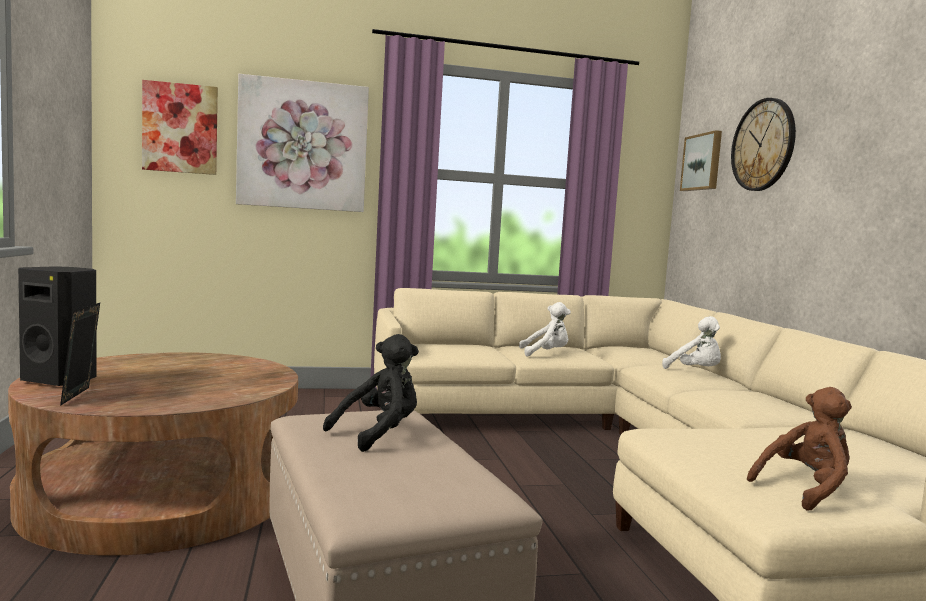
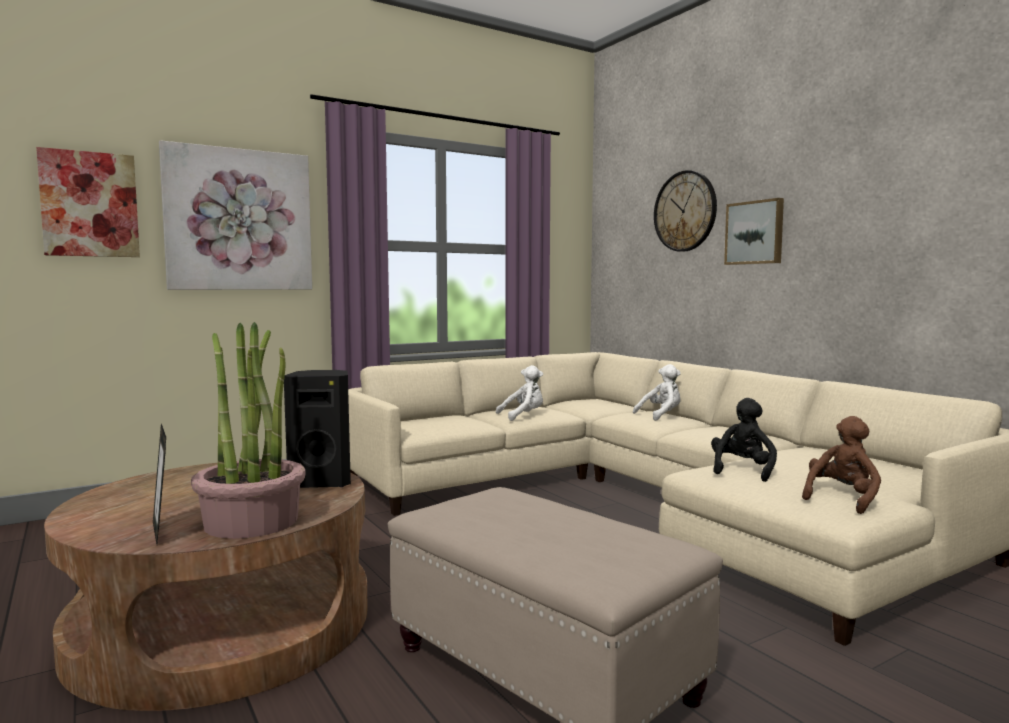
camera: 20 degrees left, 0 degrees up
black speaker [18,266,97,386] -> black speaker moved to [284,370,351,488]
black plush toy [323,334,419,452] -> black plush toy moved to [711,398,777,482]
white plush toy [662,316,721,369] -> white plush toy turned 60 degrees counterclockwise [633,364,681,421]
picture [680,130,722,191] -> picture moved to [724,198,784,265]
none -> potted plant [191,322,306,539]

